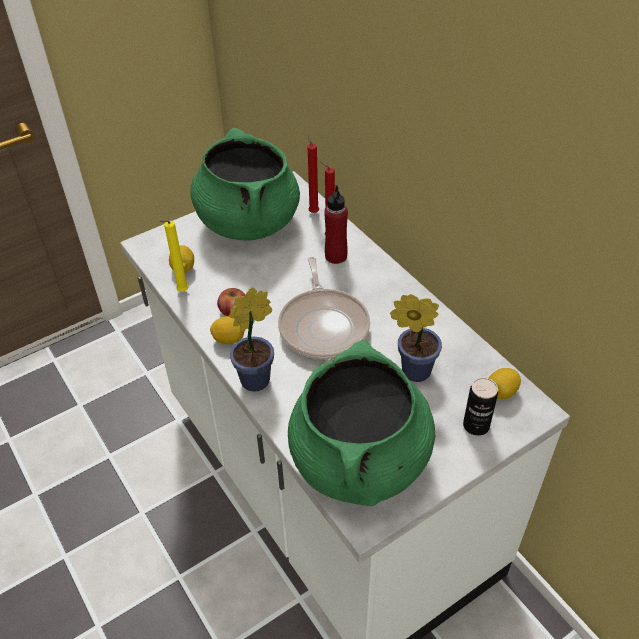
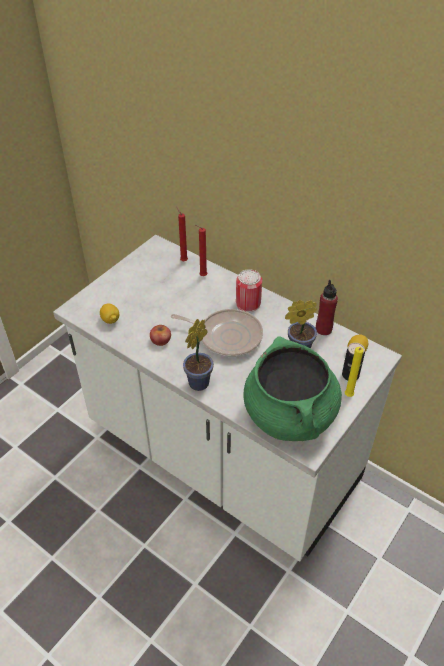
camera: 20 degrees left, 0 degrees up
yellow candle [160,220,188,292] -> yellow candle moved to [345,347,364,397]
green cooking pot [190,128,300,240] -> none
lemon [210,316,246,344] -> none
frying pan [278,257,370,359] -> frying pan turned 45 degrees counterclockwise [171,309,263,357]
red bottle [324,185,348,264] -> red bottle moved to [316,280,338,335]
none -> can [236,269,262,312]

